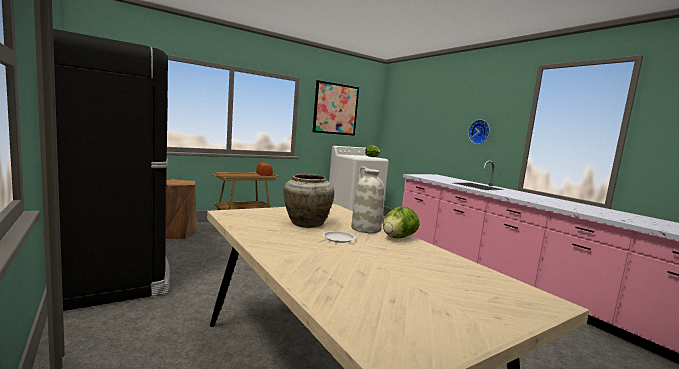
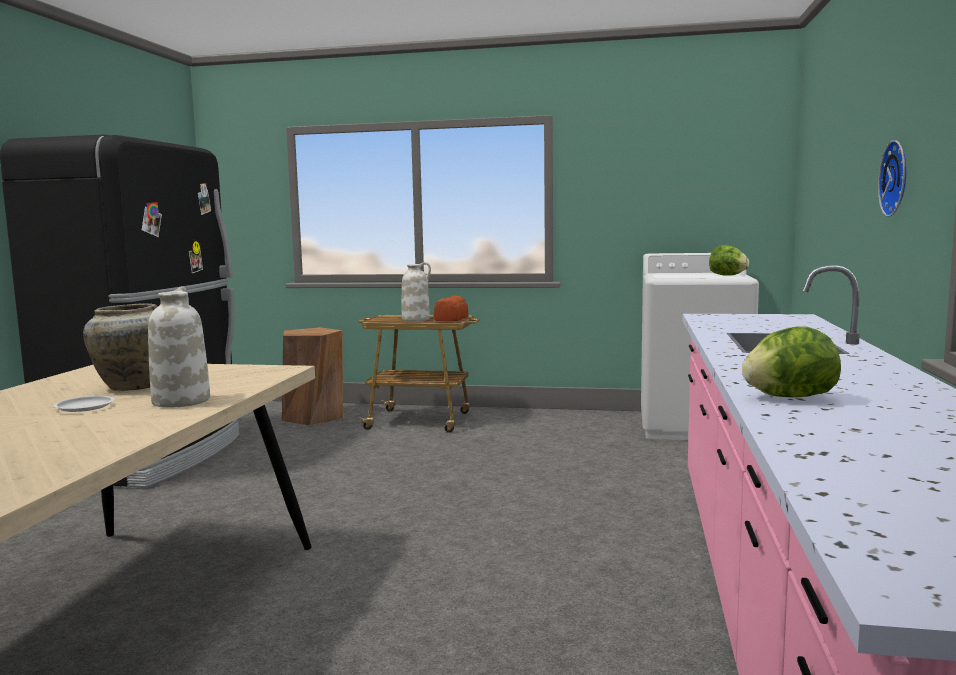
camera: 45 degrees right, 0 degrees up
picture [313,80,359,136] -> none
lettuce [383,206,420,238] -> lettuce moved to [742,326,841,398]
none -> white vase [402,262,431,321]

